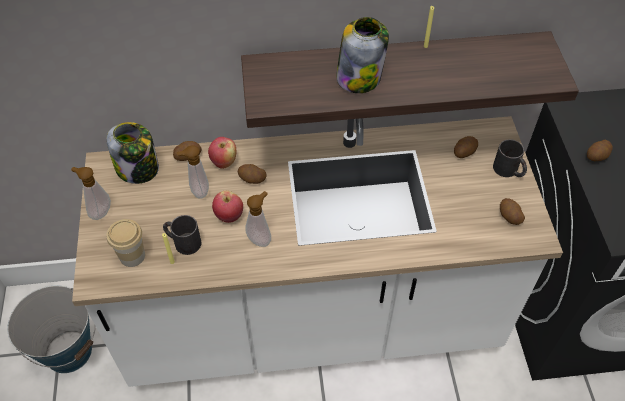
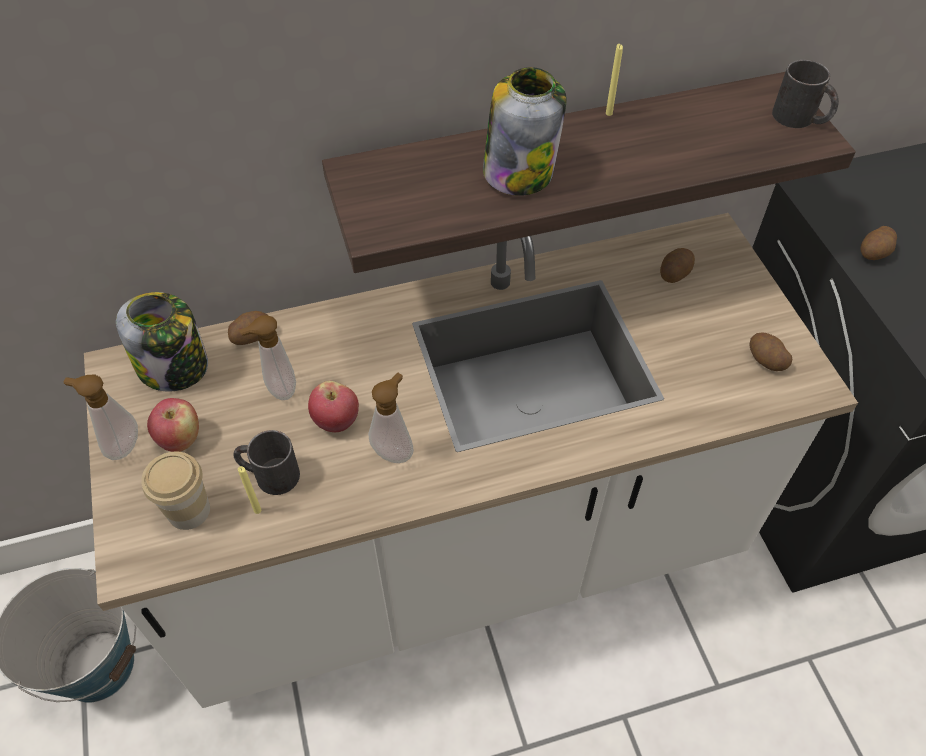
camera: 10 degrees left, 0 degrees up
apple [208,137,236,169] -> apple moved to [147,398,199,452]
potato [238,164,267,184] -> none
black mug [493,139,527,177] -> black mug moved to [772,60,839,128]

